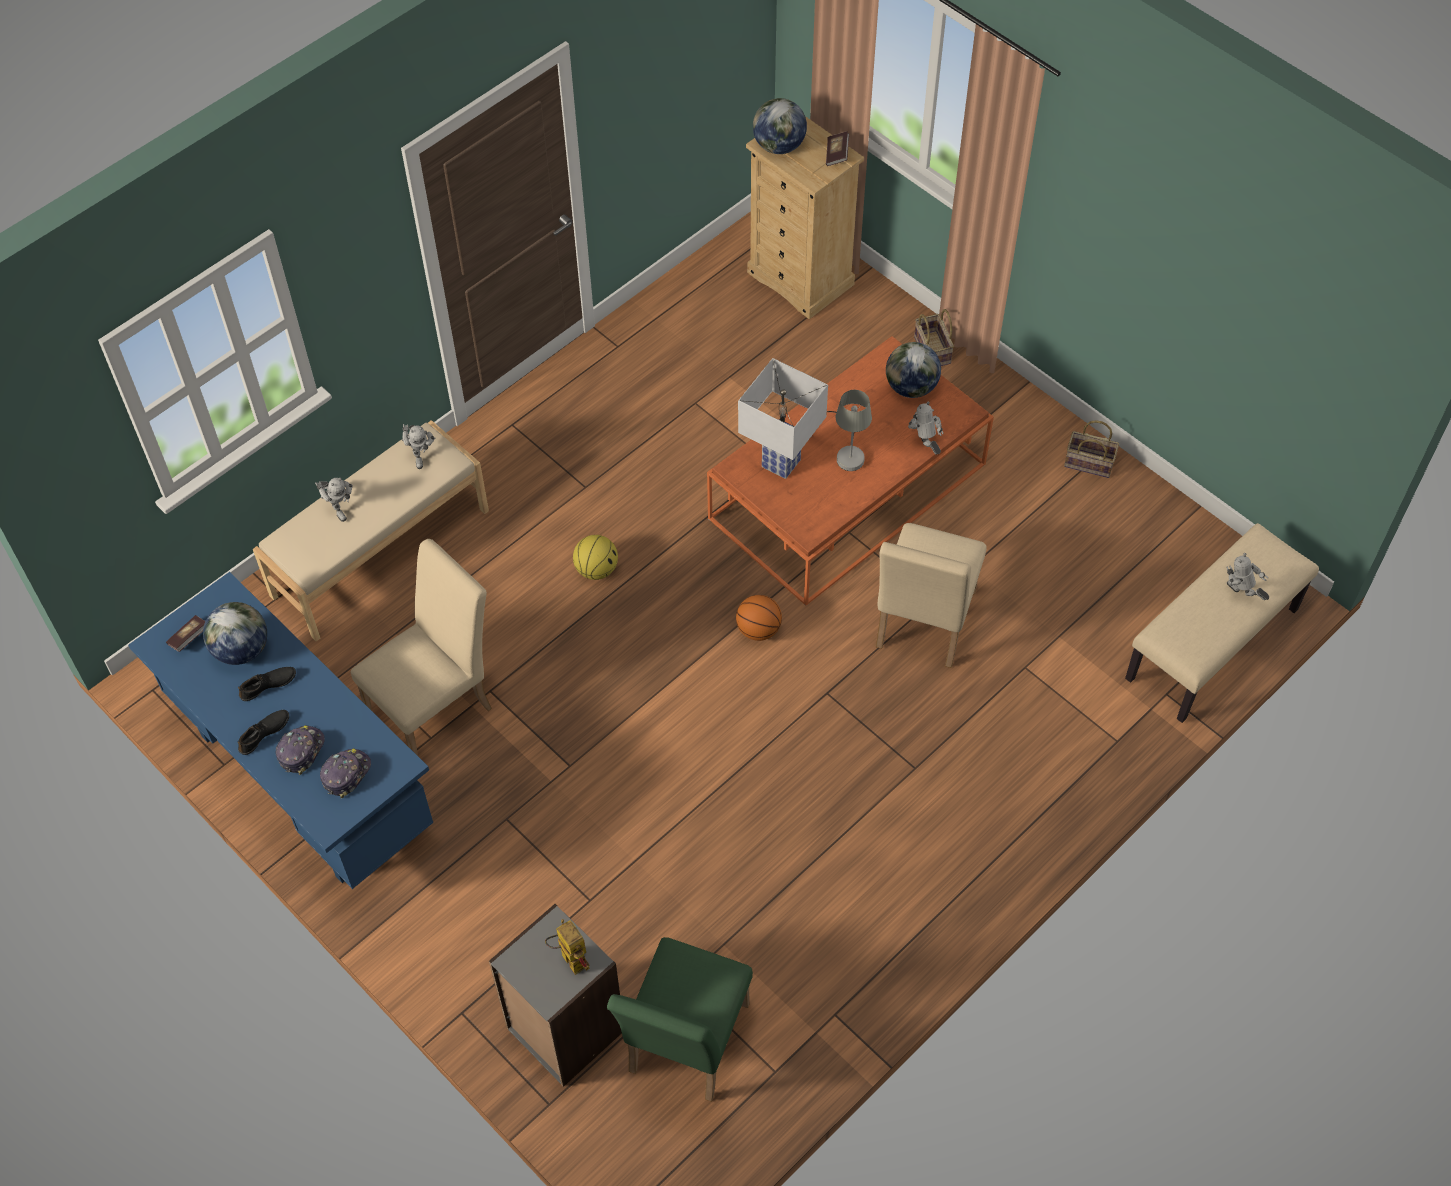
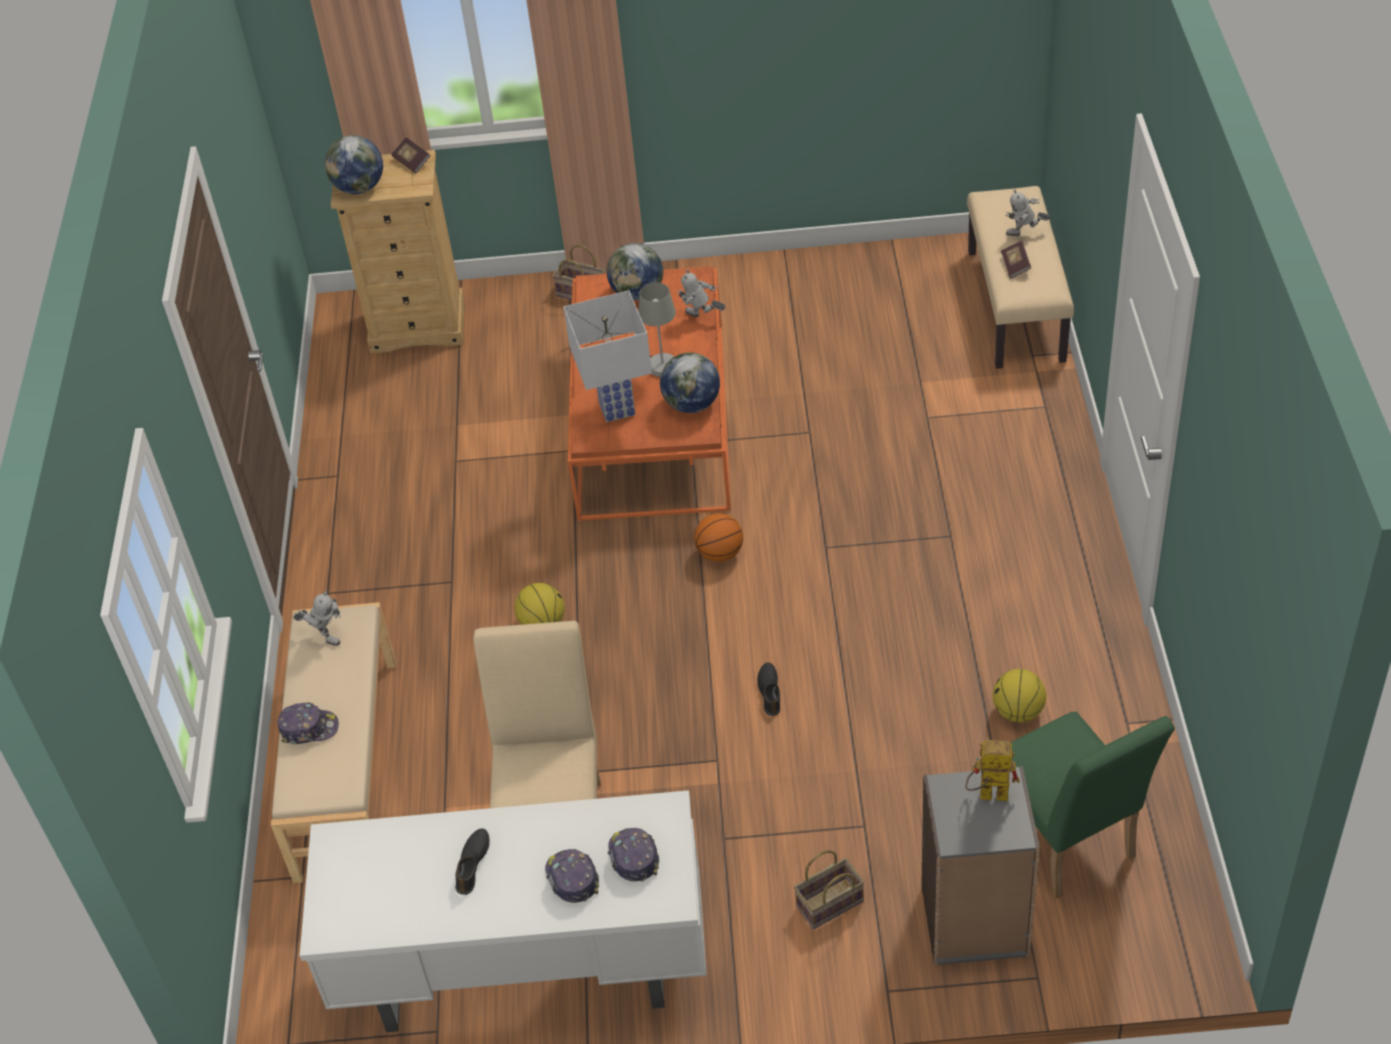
camera: 45 degrees left, 10 degrees down
blue desk [128,572,433,889] -> white desk [300,790,707,1032]
book [166,615,205,652] -> book moved to [1001,241,1031,278]
globe [203,602,267,665] -> globe moved to [660,352,720,413]
black shoe [238,710,289,755] -> black shoe moved to [757,663,780,716]
toy robot [315,478,353,522] -> cap [278,703,339,744]
beige chair [876,523,987,668] -> none
basket [1064,420,1119,478] -> basket moved to [794,850,864,929]
none -> basketball [993,669,1047,723]

